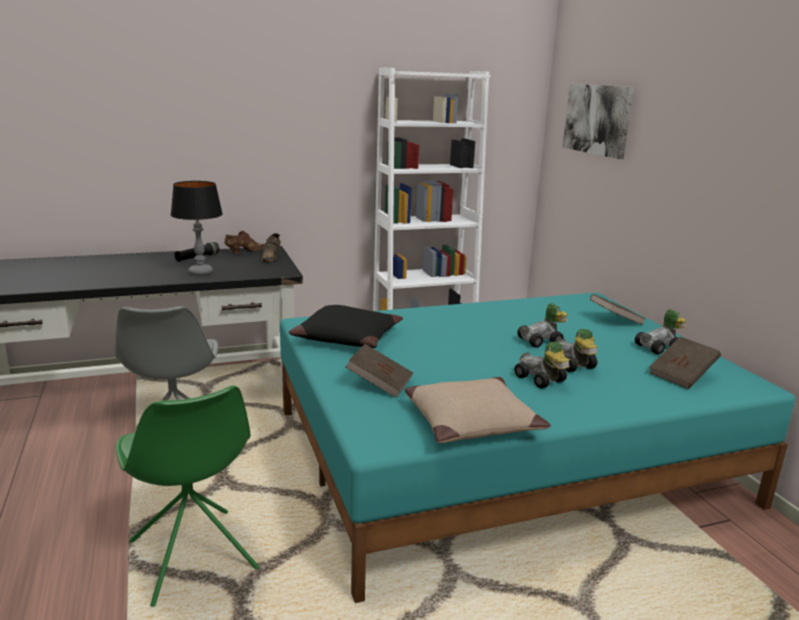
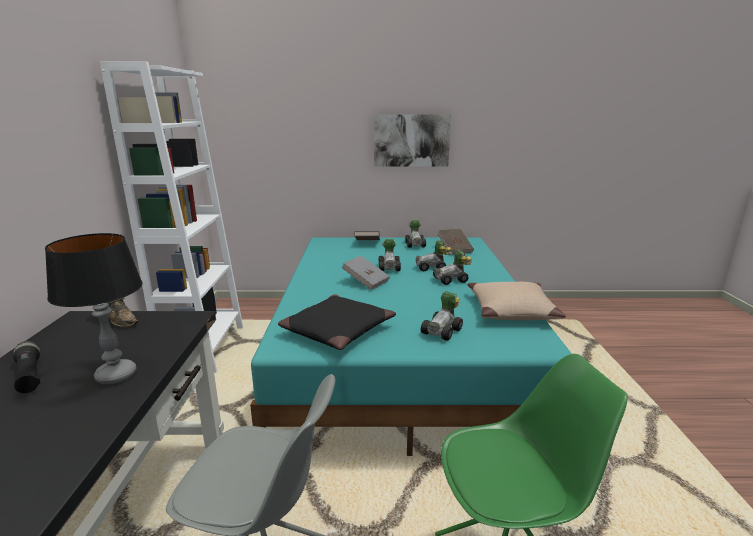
camera: 70 degrees left, 0 degrees up
brown shoe [225,231,265,254] -> none
brown book [346,344,413,398] -> toy car [421,291,463,341]
picture [562,84,634,159] -> picture moved to [374,114,451,166]
none -> grey book [342,256,390,290]

